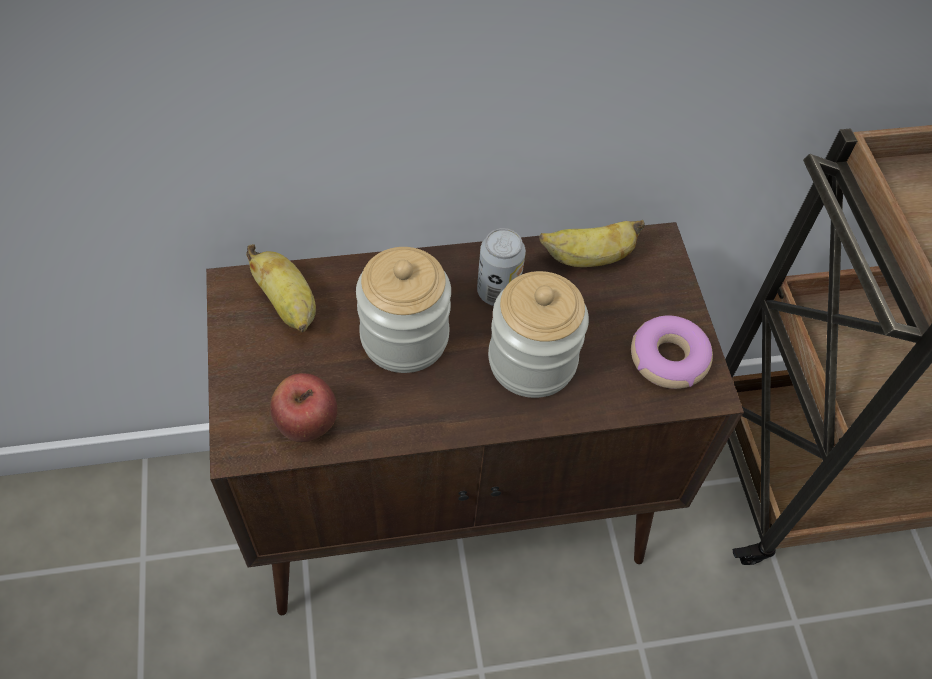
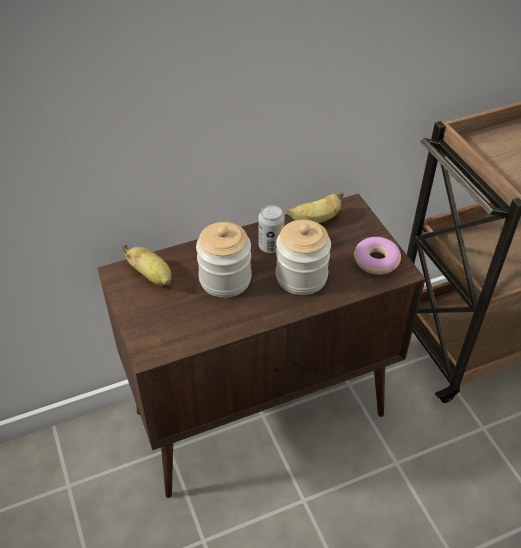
camera: 10 degrees left, 10 degrees down
apple [270,373,337,442] -> none

